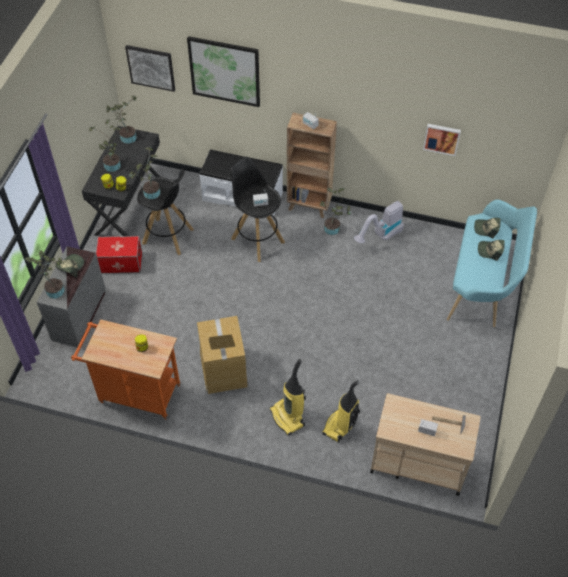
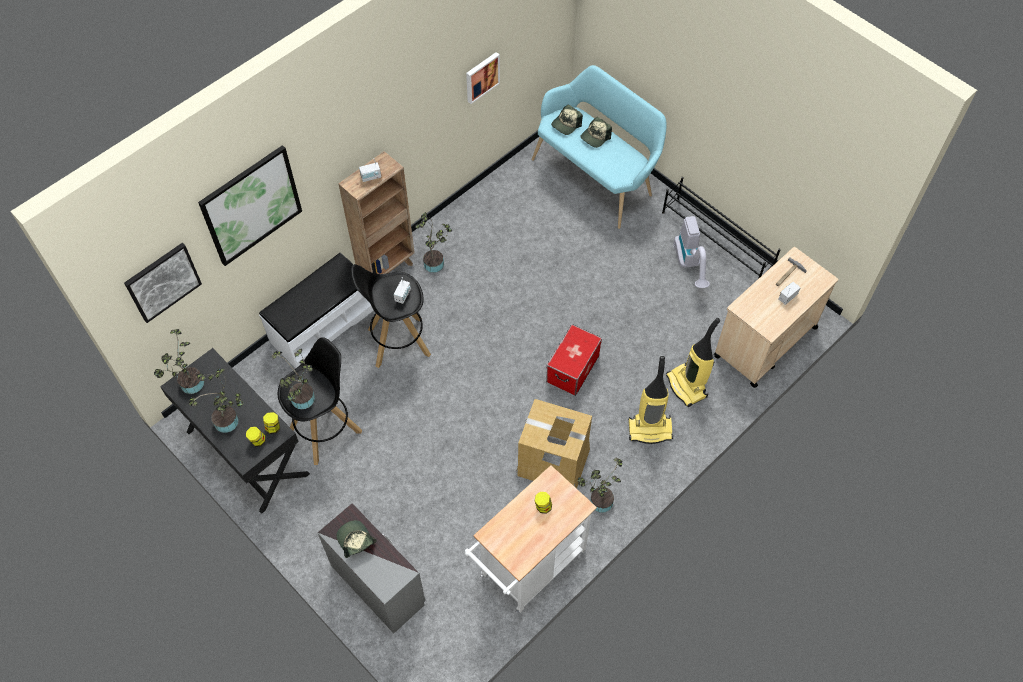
camera: 60 degrees left, 5 degrees up
potted plant [25,251,65,298] -> potted plant moved to [578,458,623,513]
orange cart [71,319,181,419] -> white cart [465,465,597,613]
storage box [96,236,142,273] -> storage box moved to [546,324,602,396]
vacuum cleaner [354,201,404,243] -> vacuum cleaner moved to [674,216,710,288]
none -> black shoe rack [662,177,781,279]

